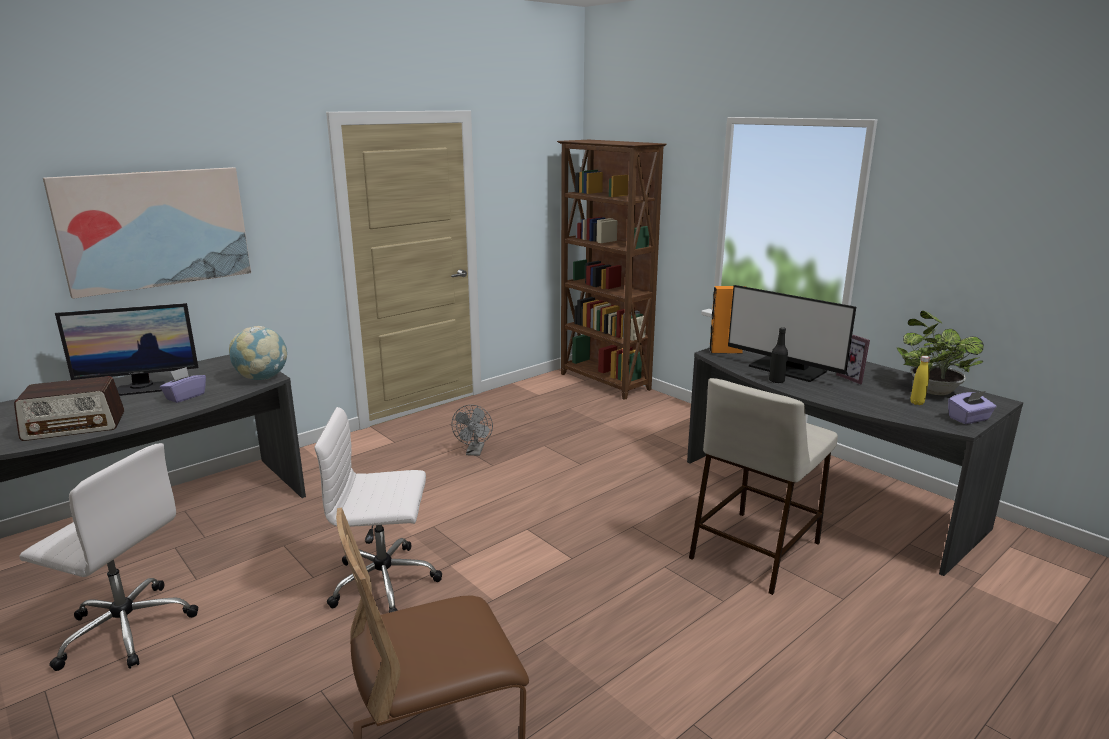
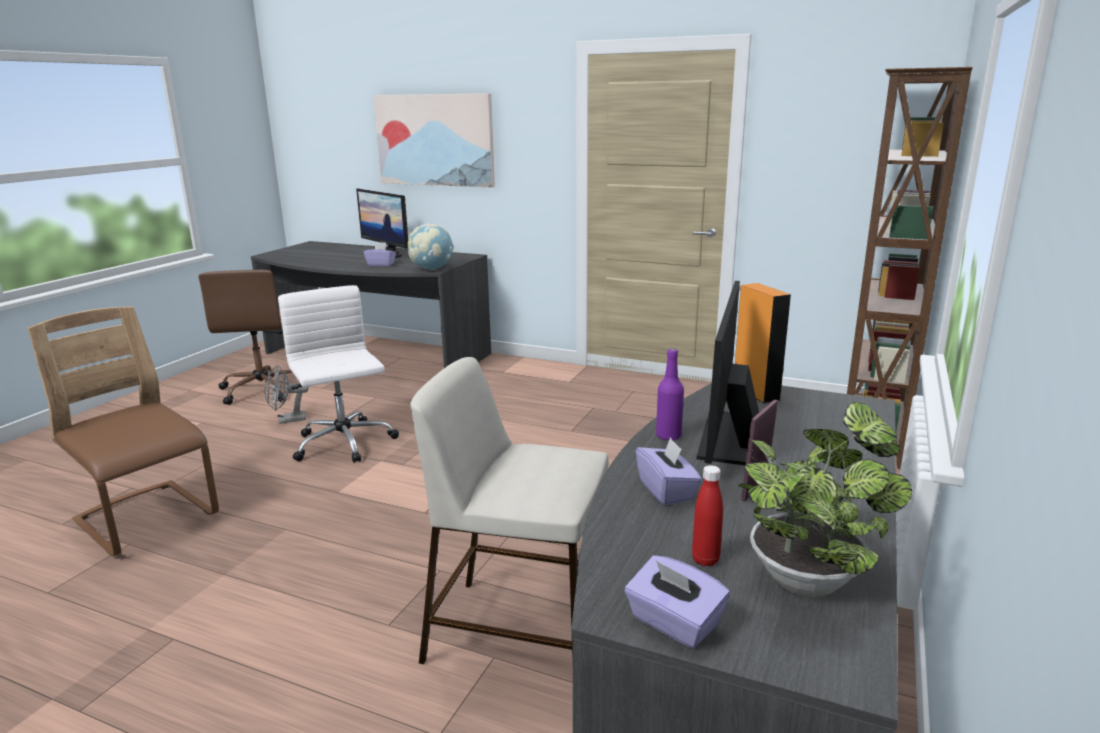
camera: 65 degrees right, 0 degrees up
radio [14,376,124,441] -> none
white office chair [20,443,198,671] -> brown office chair [199,270,293,405]
grey fan [451,405,493,456] -> grey fan moved to [264,365,309,424]
black bottle [769,327,788,383] -> purple bottle [656,348,684,440]
yellow bottle [910,356,930,405] -> red bottle [692,465,723,566]
none -> purple tissue box [636,437,702,505]

